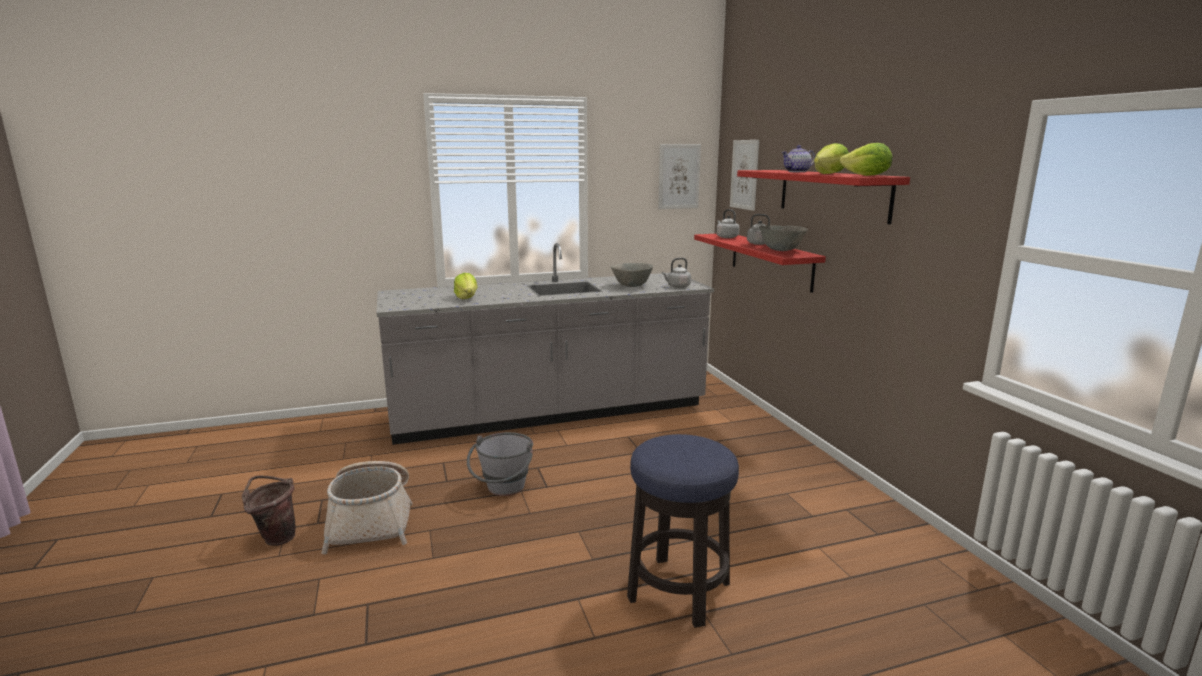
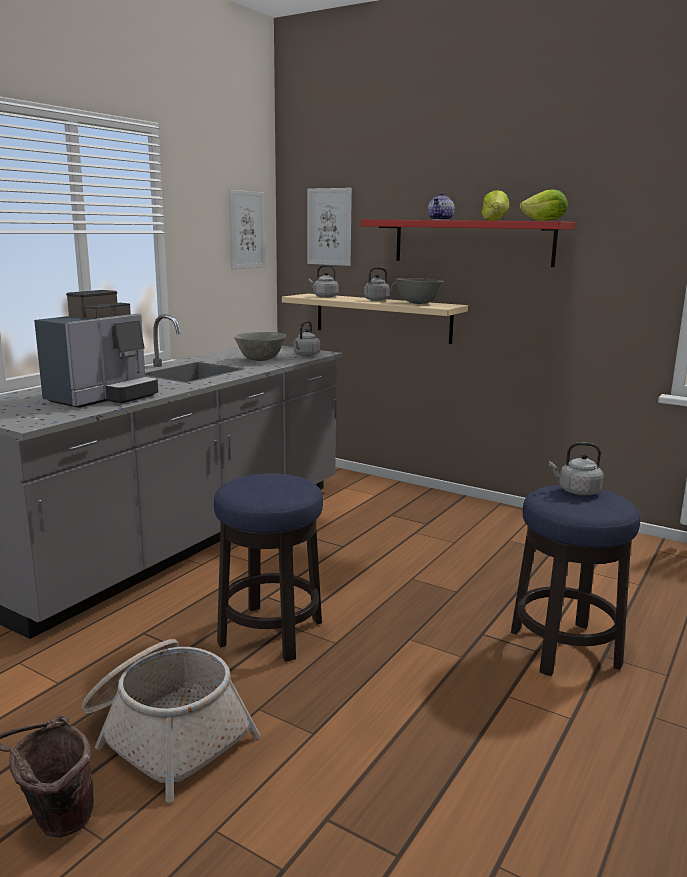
camera: 40 degrees left, 0 degrees up
lettuce [454,273,478,299] -> coffee machine [34,290,158,408]
grey bucket [467,432,533,496] -> stool [214,473,323,662]
red shelf [694,234,826,293] -> beige shelf [282,294,468,344]
none -> grey kettle [549,442,604,495]

